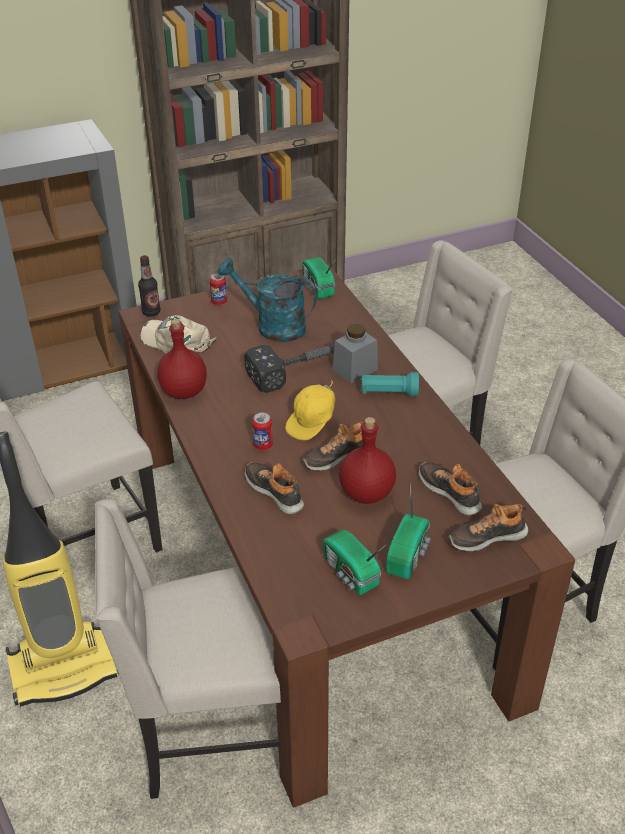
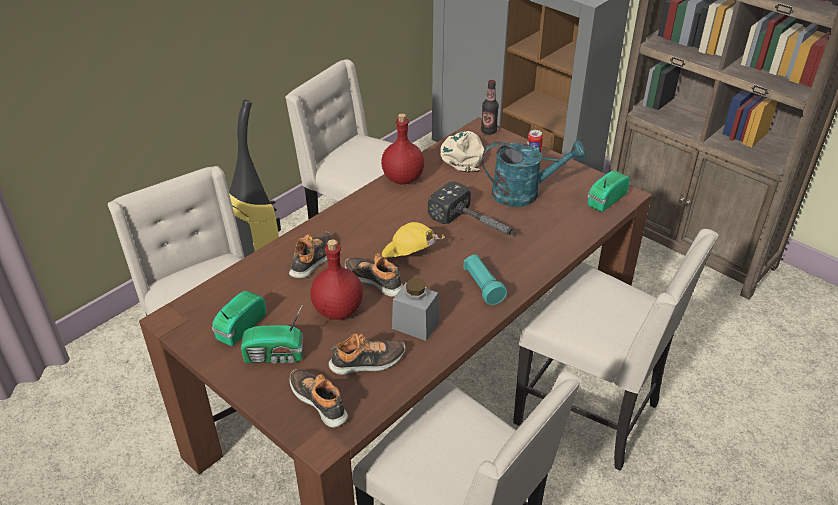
camera: 65 degrees right, 0 degrees up
turquoise watering can [217,258,317,342] -> turquoise watering can turned 90 degrees clockwise [482,140,586,207]
can [252,413,273,450] -> none
grey jar [333,324,378,383] -> grey jar moved to [392,278,440,341]
shoe [419,462,482,516] -> shoe turned 45 degrees clockwise [328,333,406,375]

